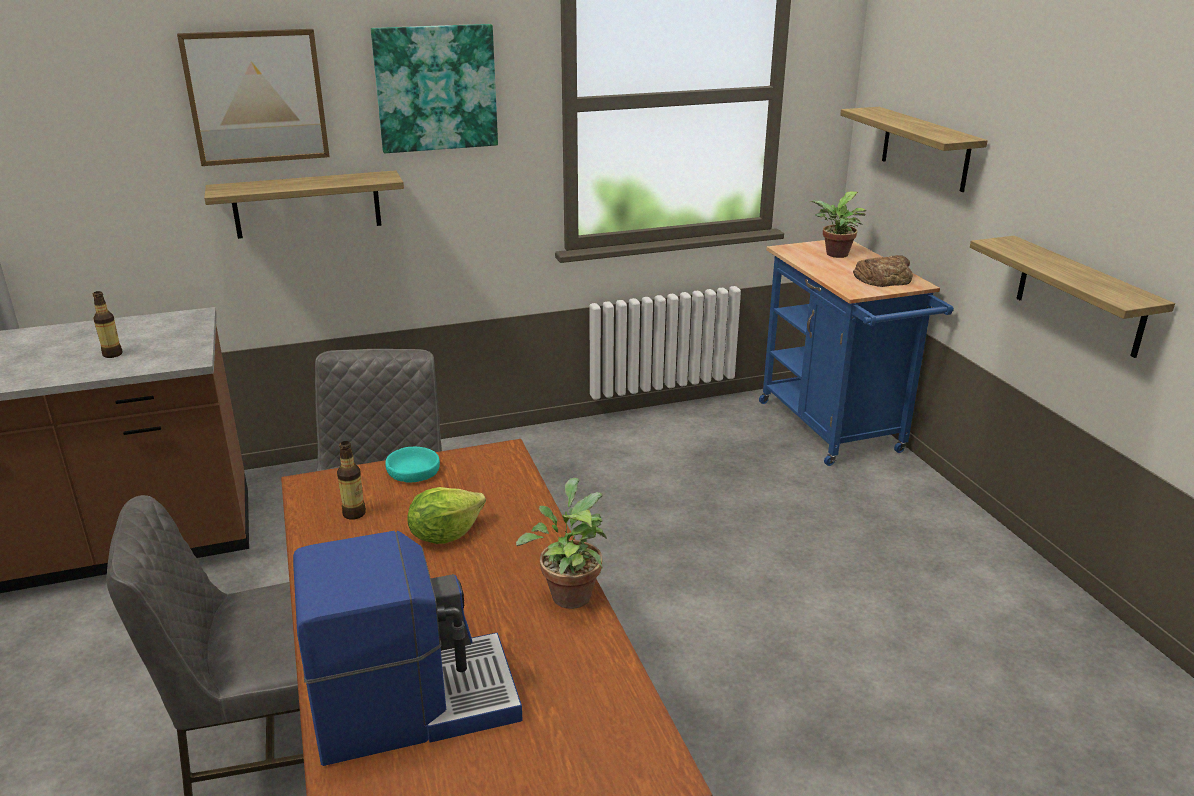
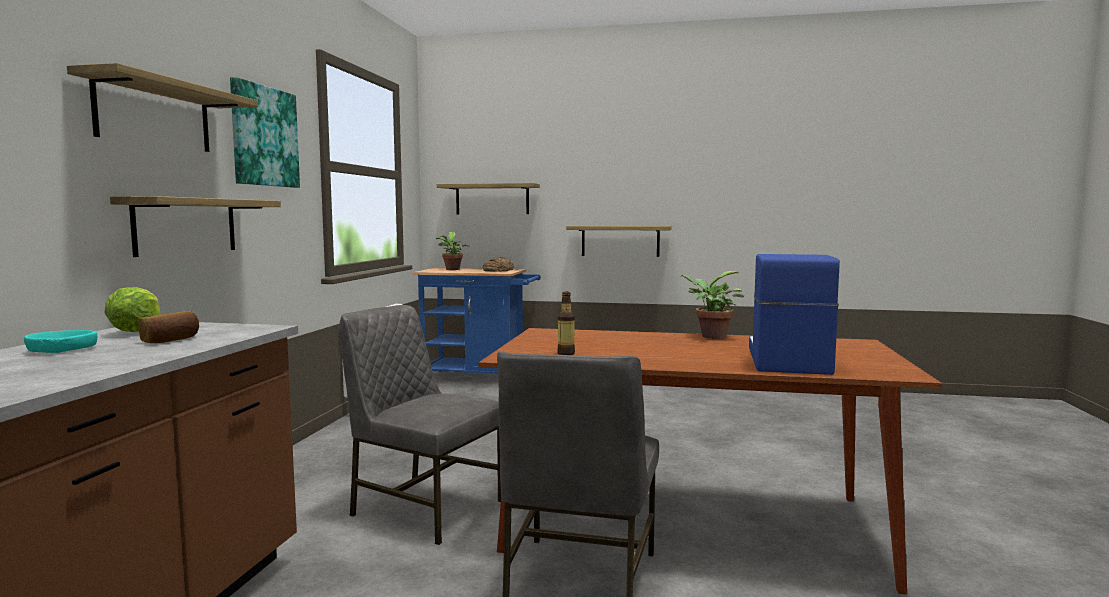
camera: 60 degrees left, 20 degrees down
bottle [93,291,123,358] -> bread [138,311,199,343]
picture [177,29,330,166] -> shelf [67,63,258,152]
turquoise bowl [385,447,440,482] -> turquoise bowl moved to [24,330,97,353]
lettuce [408,487,486,544] -> lettuce moved to [105,287,161,332]

